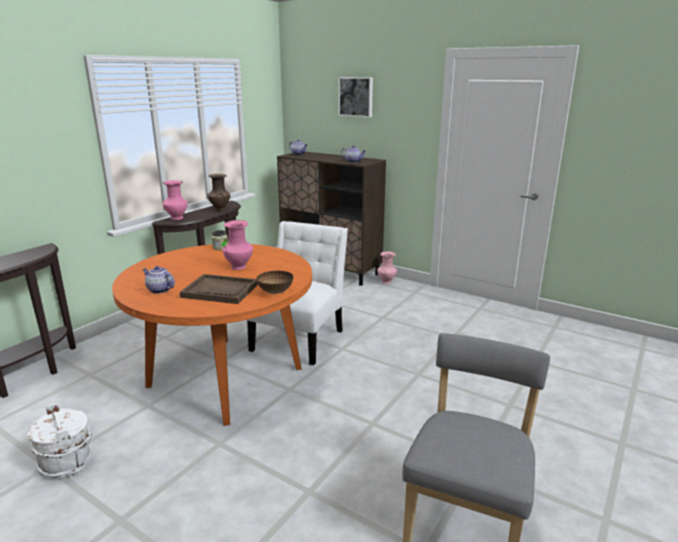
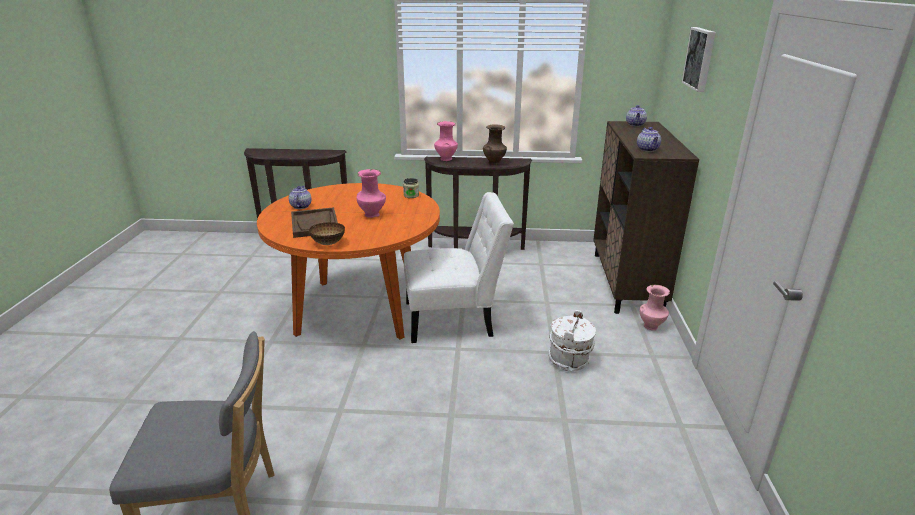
camera: 60 degrees right, 5 degrees up
white bucket [27,403,92,478] -> white bucket moved to [548,310,596,371]

